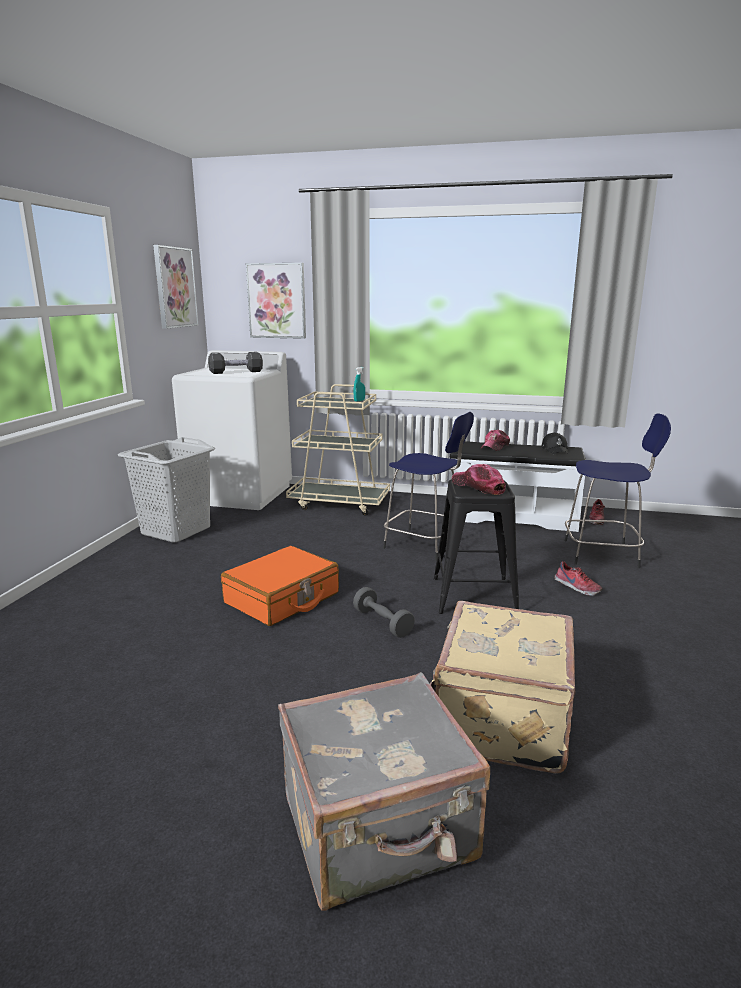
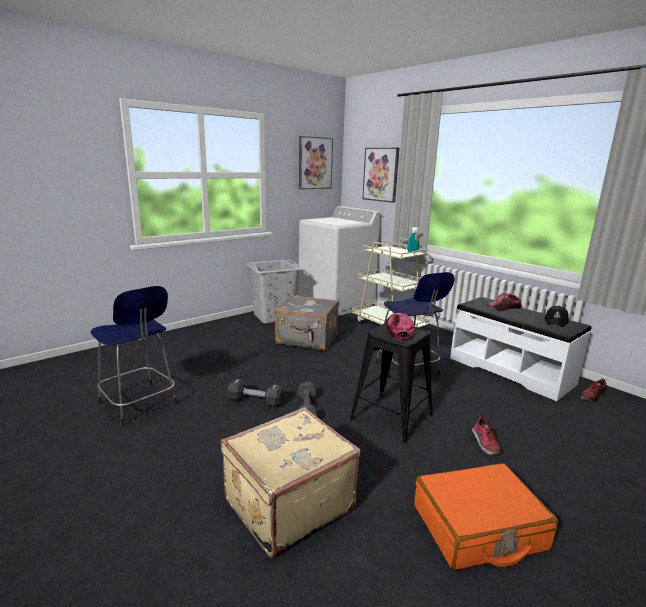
camera: 35 degrees right, 0 degrees up
black dumbbell [208,352,263,374] -> black dumbbell moved to [227,378,284,408]
orange suitcase [221,546,339,626] -> orange suitcase moved to [414,463,558,570]
grey suitcase [278,672,490,911] -> grey suitcase moved to [274,295,339,351]
blue stool [565,414,671,568] -> blue stool moved to [91,286,177,426]

